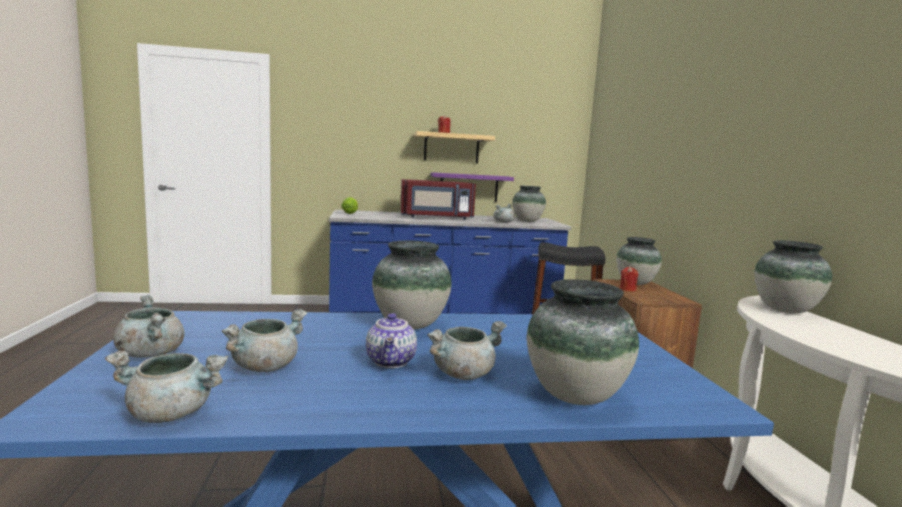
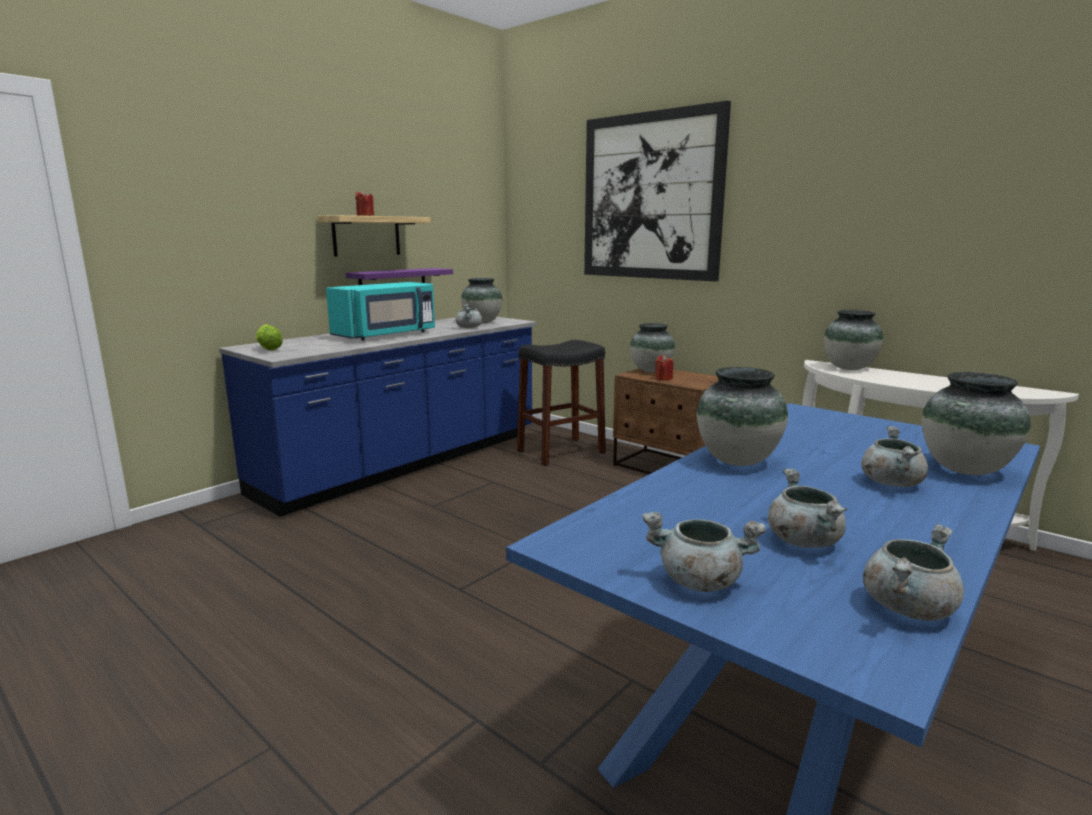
camera: 40 degrees left, 5 degrees up
teapot [366,313,417,368] -> none
red microwave [400,179,476,220] -> turquoise microwave [326,282,435,341]
none -> picture [584,100,731,281]

